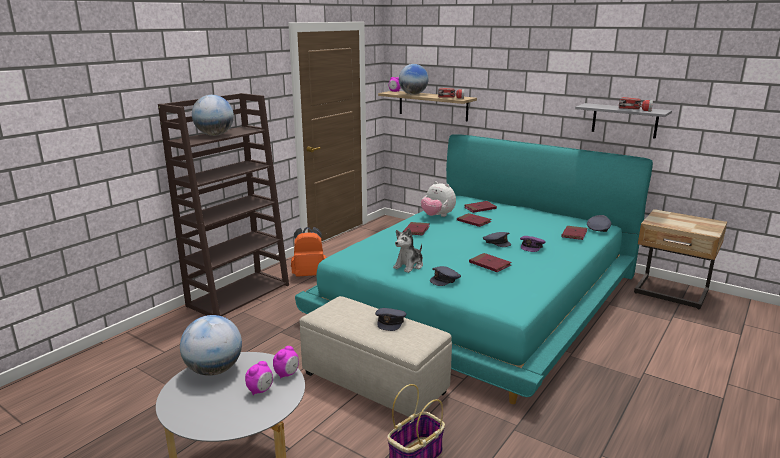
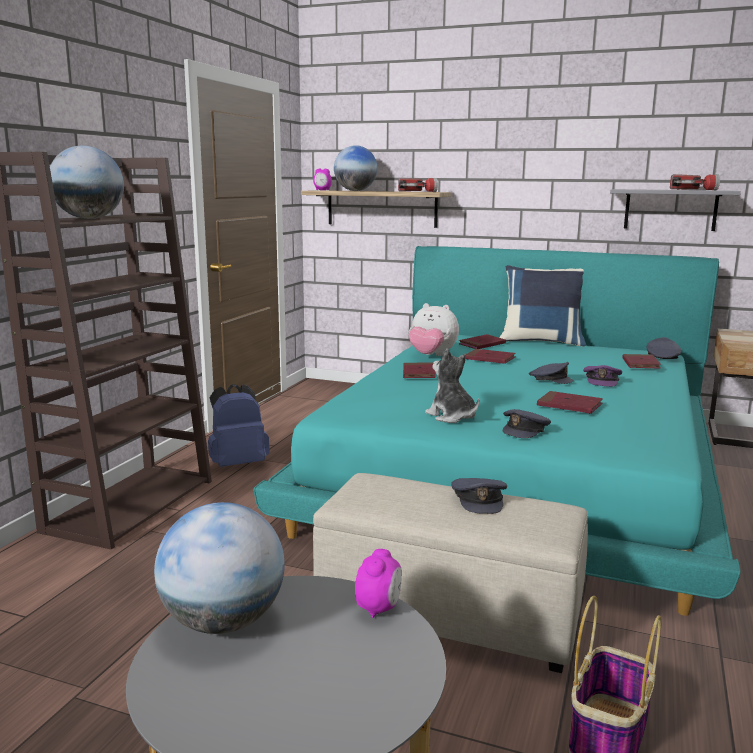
camera: 15 degrees left, 5 degrees down
alarm clock [245,361,273,395] -> none
orange backpack [291,227,326,277] -> blue backpack [208,384,270,467]
plush toy [393,228,423,273] -> plush toy turned 120 degrees clockwise [425,349,479,423]
none -> blue pillow [500,265,586,347]

